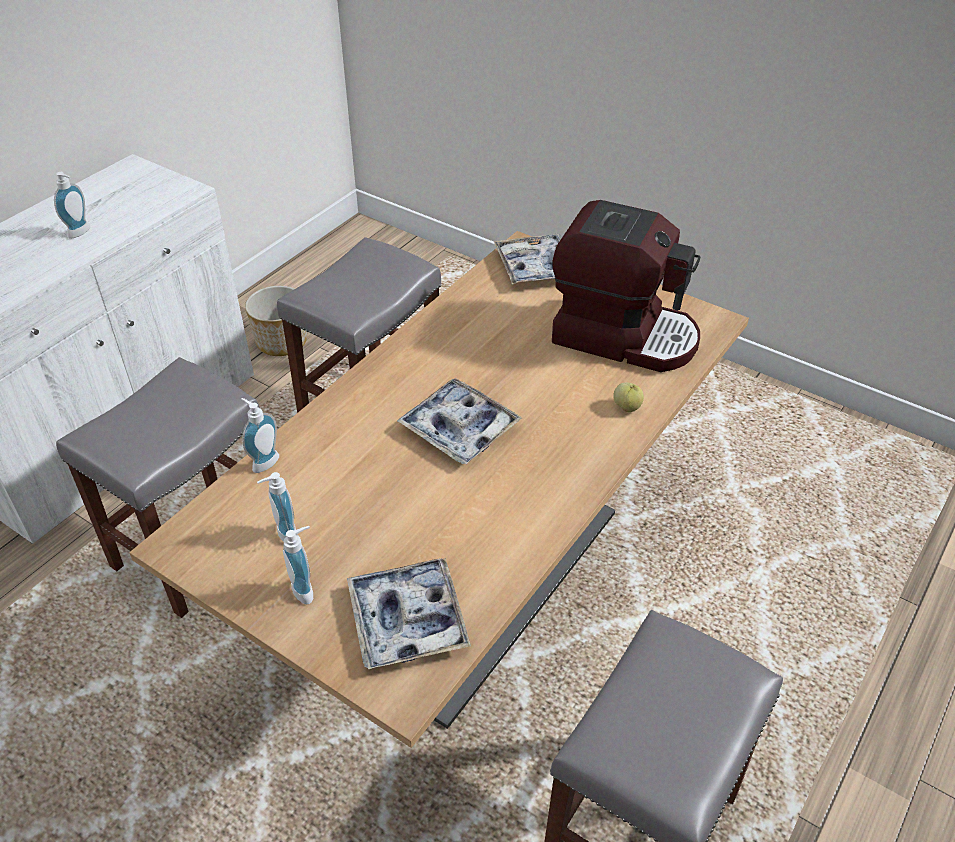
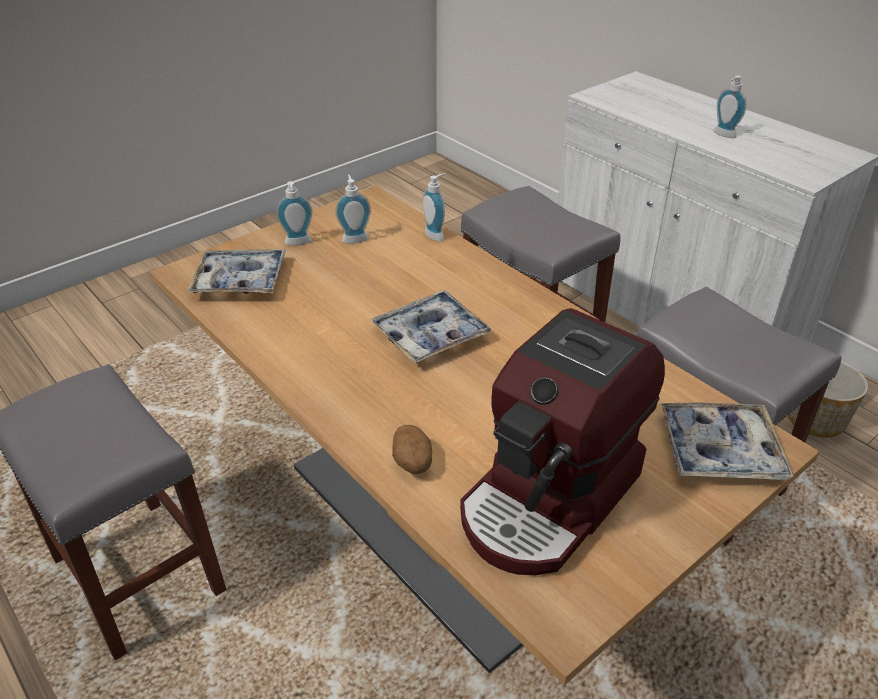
camera: 105 degrees right, 5 degrees down
apple [613,382,644,412] -> potato [392,425,432,474]

